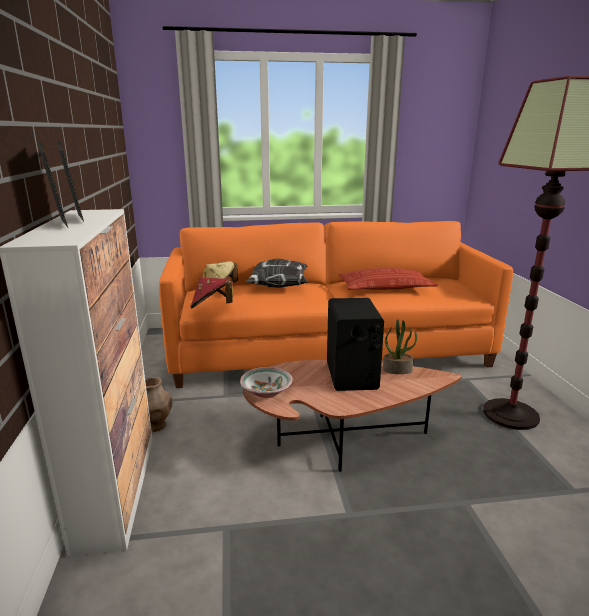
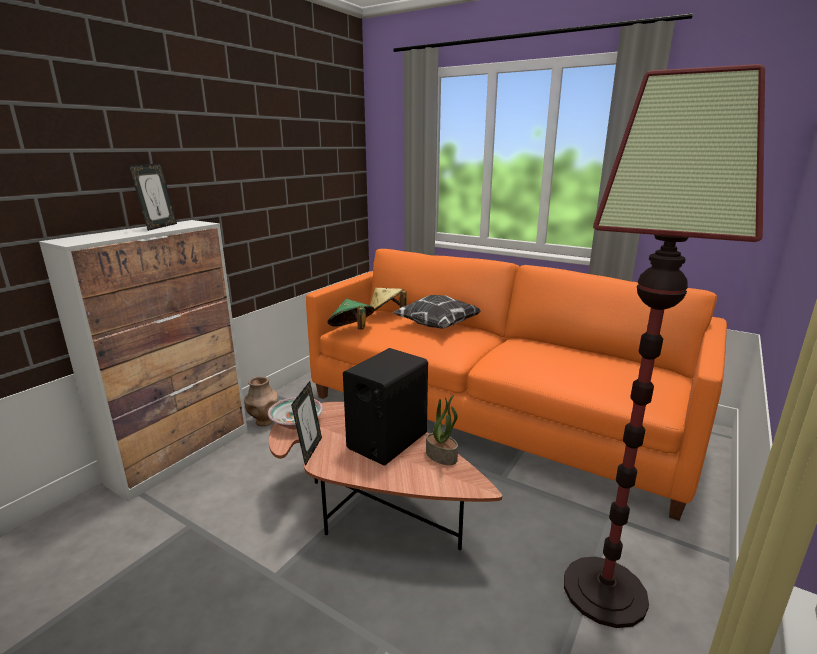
camera: 40 degrees right, 0 degrees up
picture frame [37,142,68,227] -> picture frame moved to [291,381,322,466]
red hat [190,278,234,309] -> green hat [328,299,374,330]
pillow [338,268,438,290] -> none

